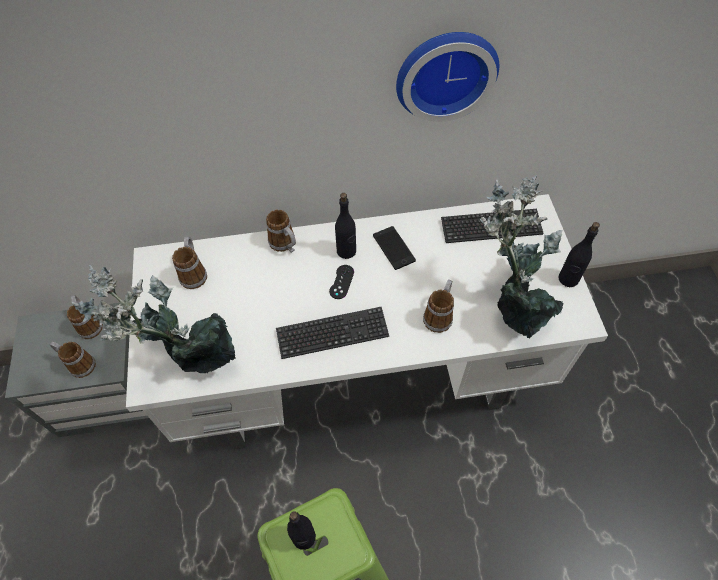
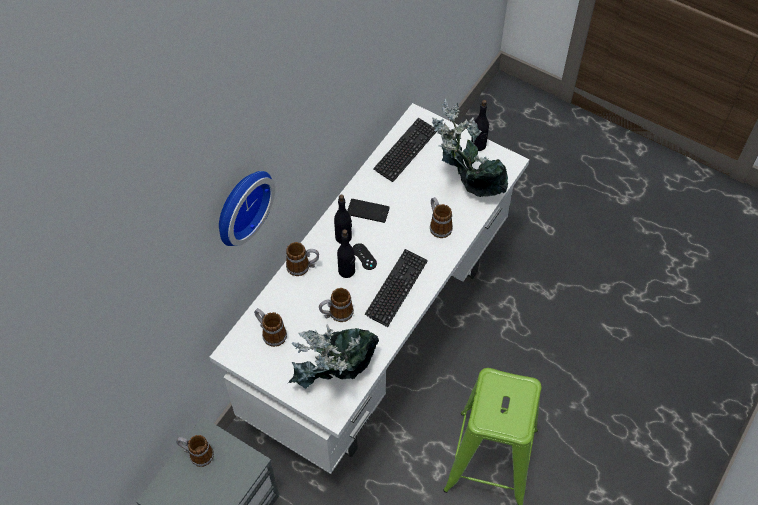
camera: 50 degrees left, 0 degrees up
mug [50,342,96,378] -> mug moved to [319,288,354,322]
black bottle [287,511,316,550] -> black bottle moved to [337,229,355,278]
wall clock [396,32,499,122] -> wall clock moved to [219,171,275,246]

